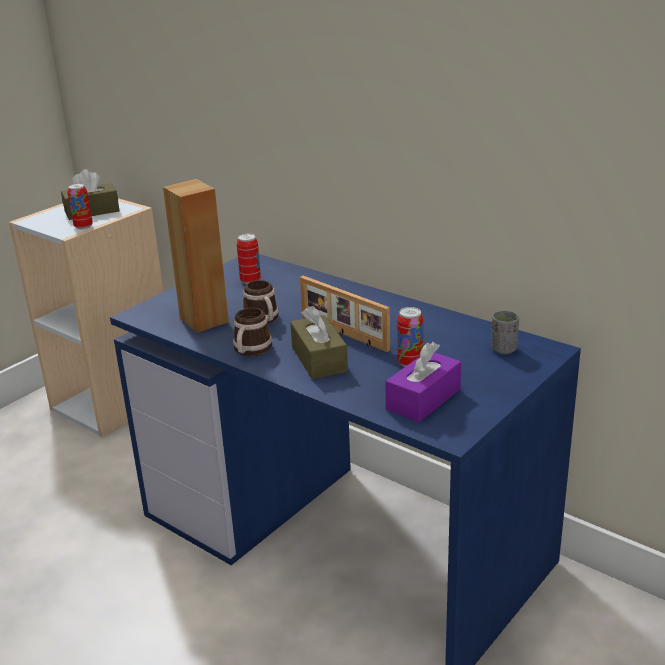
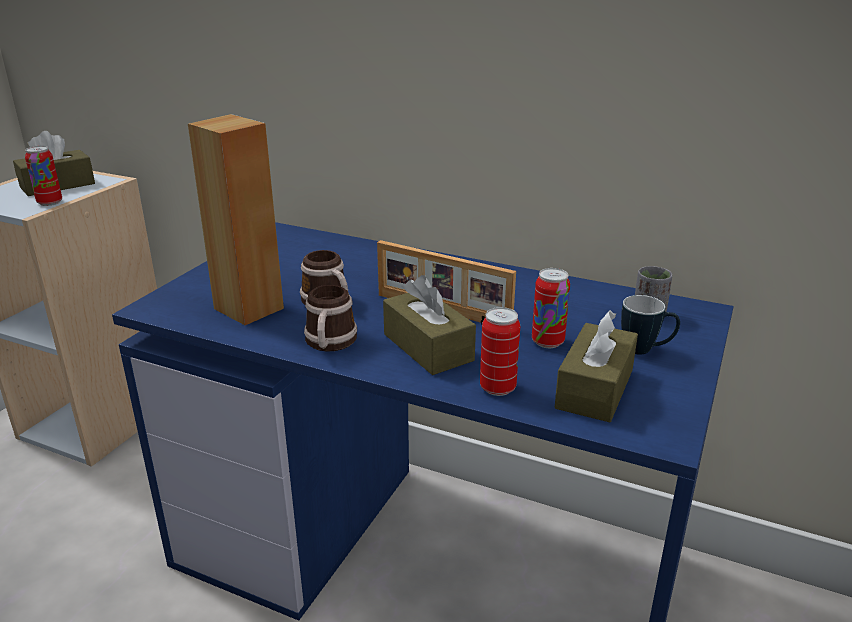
camera: 15 degrees left, 0 degrees up
can [237,233,261,284] -> can moved to [480,307,520,396]
purple tissue box [385,342,461,422] -> brown tissue box [555,310,638,422]
none -> mug [621,295,680,355]

